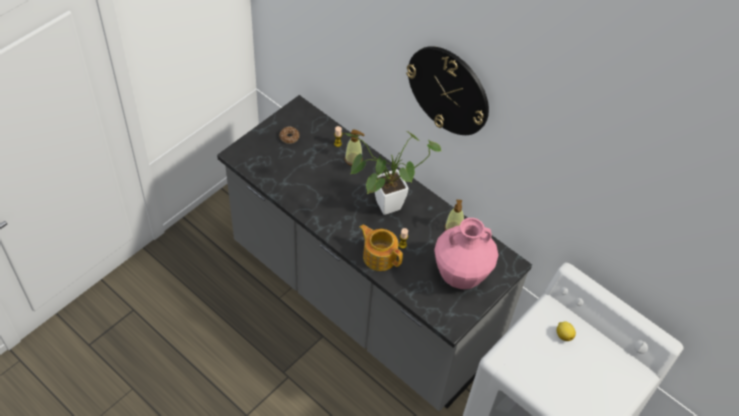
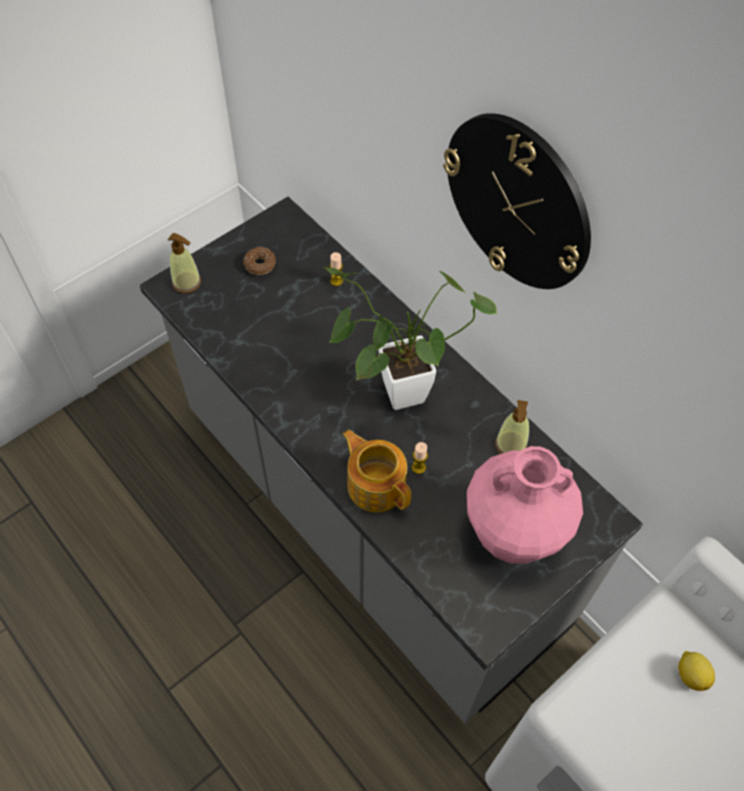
camera: 10 degrees right, 5 degrees up
soap dispenser [345,129,365,165] -> soap dispenser moved to [168,233,201,293]

